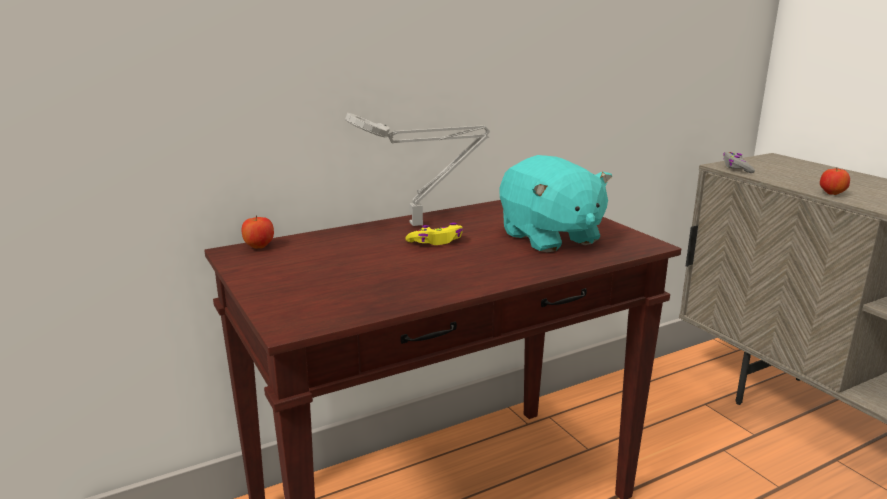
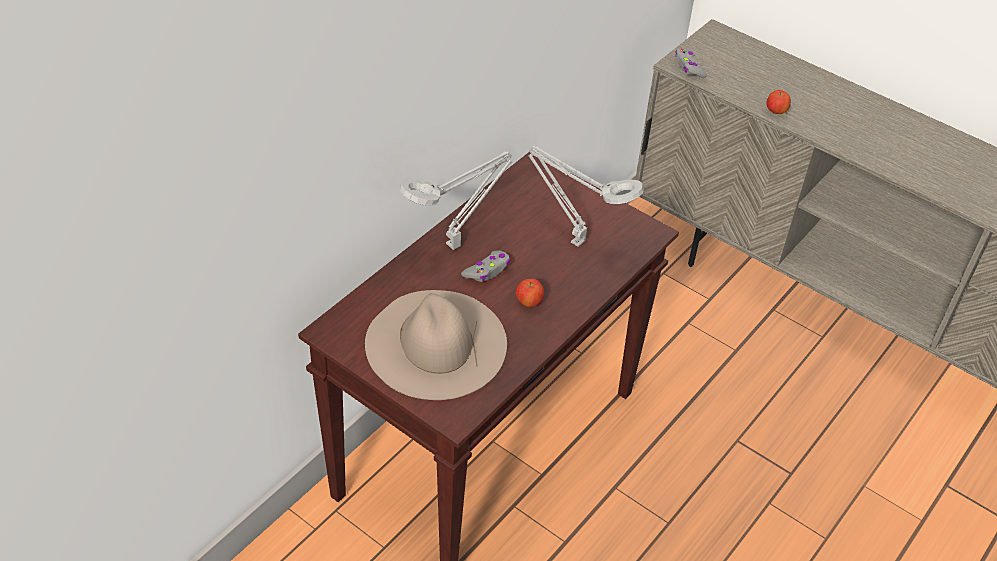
camera: 25 degrees left, 25 degrees up
apple [242,215,274,249] -> apple moved to [516,279,544,307]
yellow game controller [405,223,463,245] -> grey game controller [461,250,511,282]
turquoise plush toy [500,155,612,253] -> grey table lamp [528,145,644,247]
none -> beige hat [365,290,507,400]

